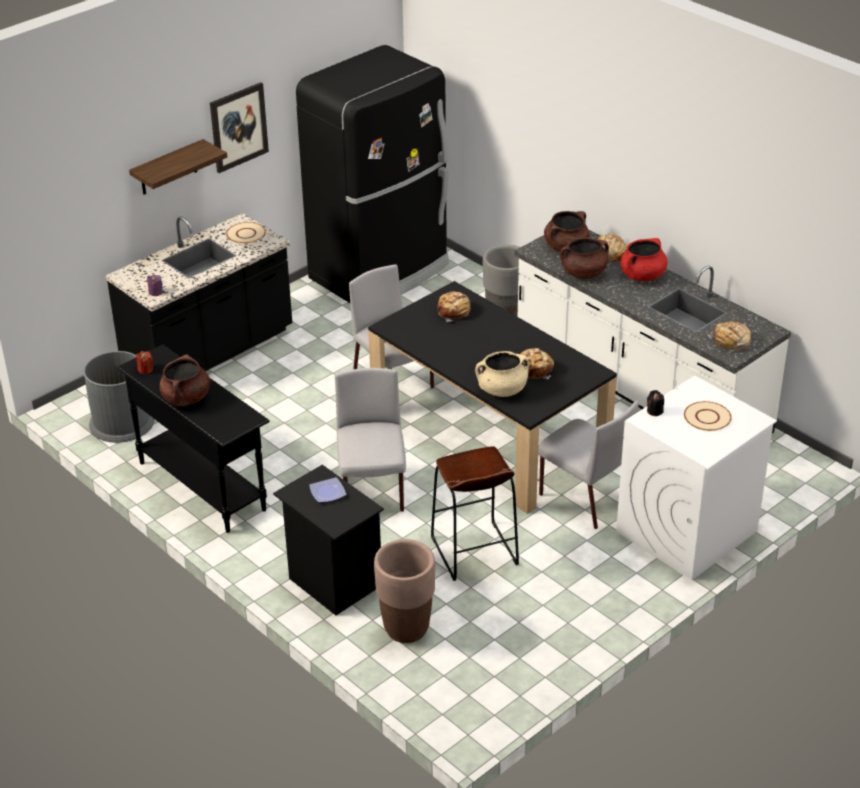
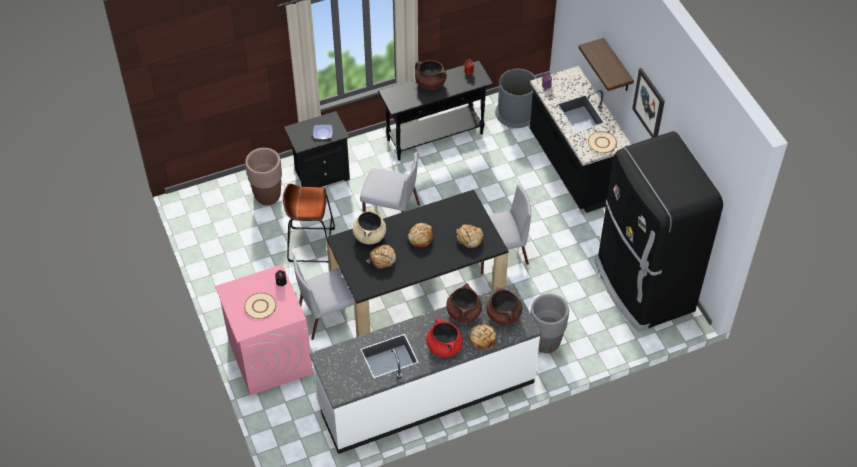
camera: 110 degrees right, 15 degrees up
white washing machine [616,376,777,580] -> pink washing machine [215,265,313,395]
bread [708,321,751,350] -> bread moved to [408,223,433,247]

